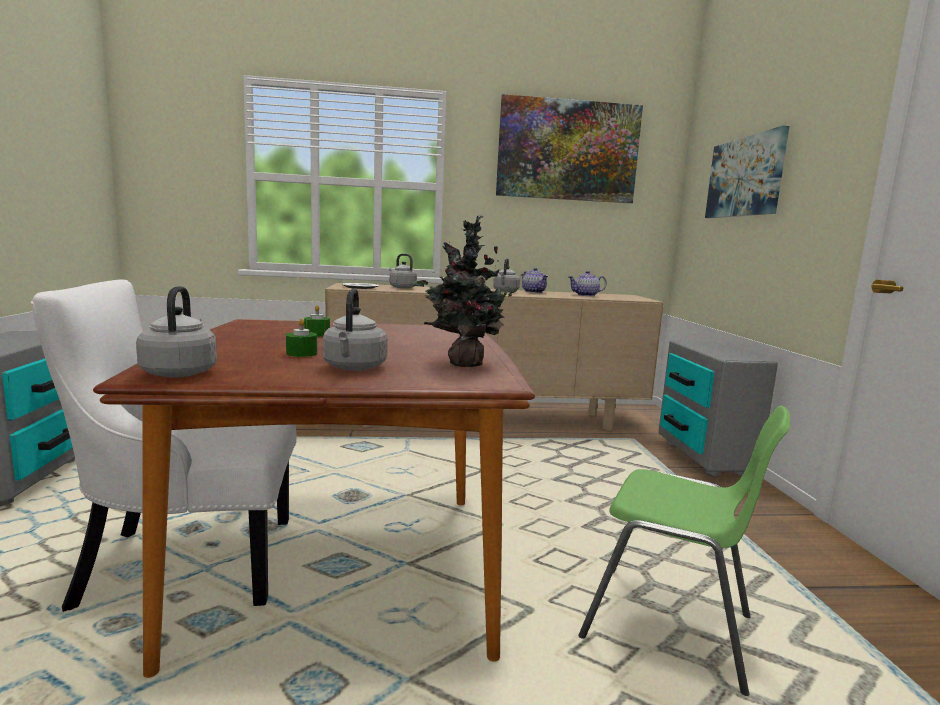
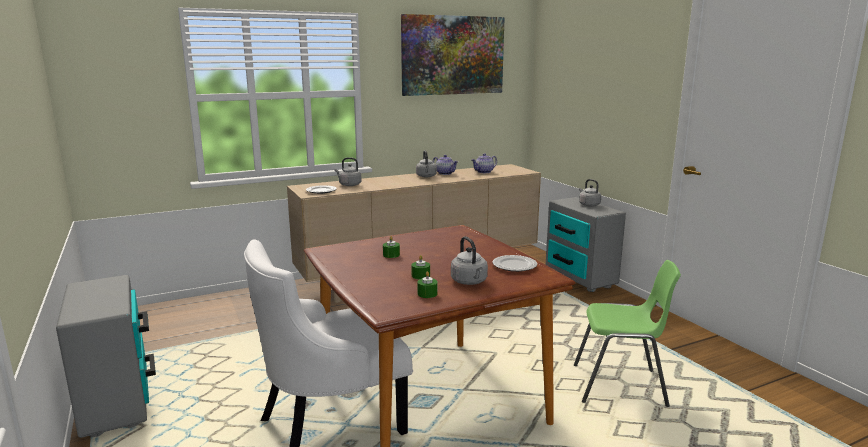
camera: 20 degrees left, 5 degrees up
grey kettle [136,286,217,378] -> grey kettle moved to [579,179,601,206]
potted plant [413,215,522,367] -> plate [492,255,537,272]
picture [705,126,789,218] -> none
none -> green candle [417,271,438,298]

